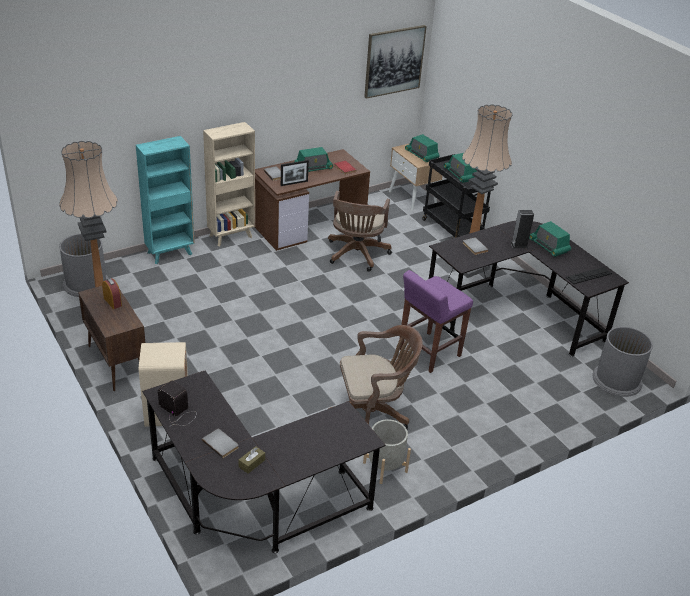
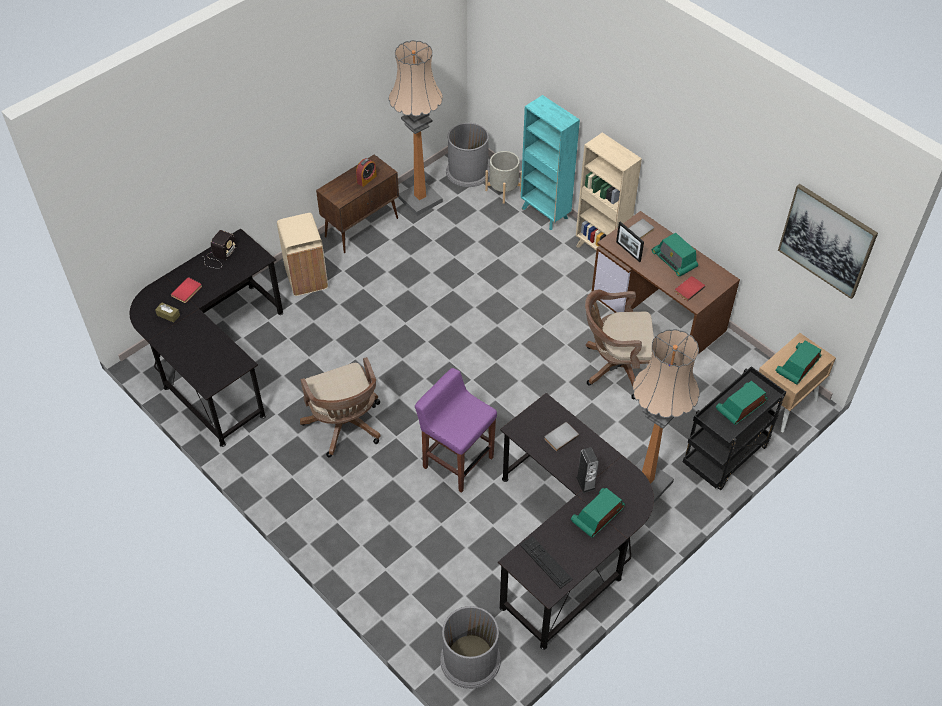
camera: 80 degrees right, 15 degrees up
grey book [202,429,239,458] -> red book [171,277,202,303]
grey planter [363,419,411,484] -> grey planter moved to [485,151,522,204]

